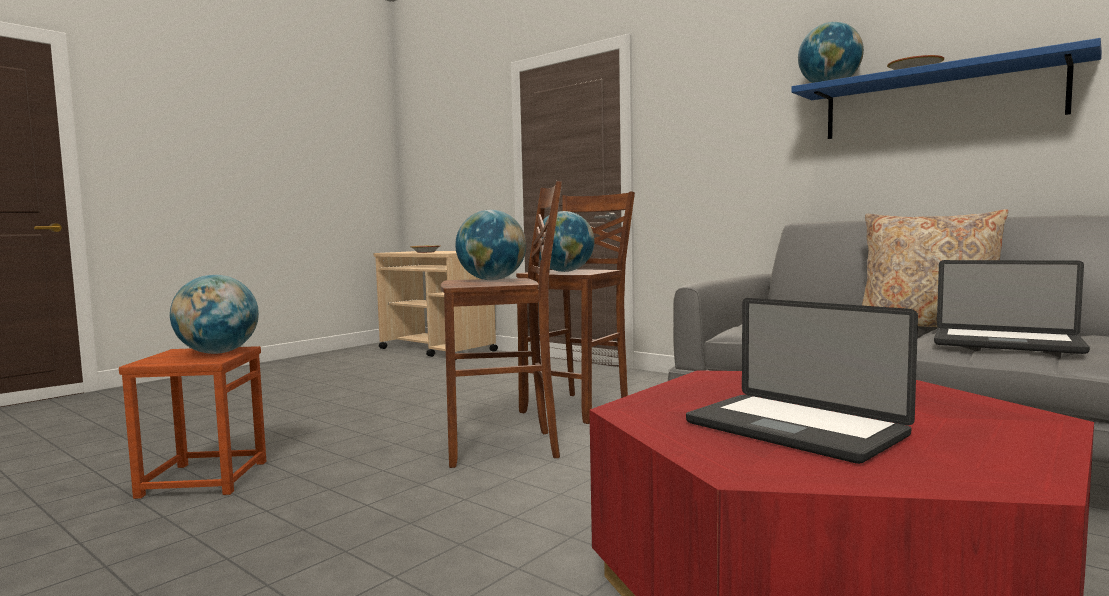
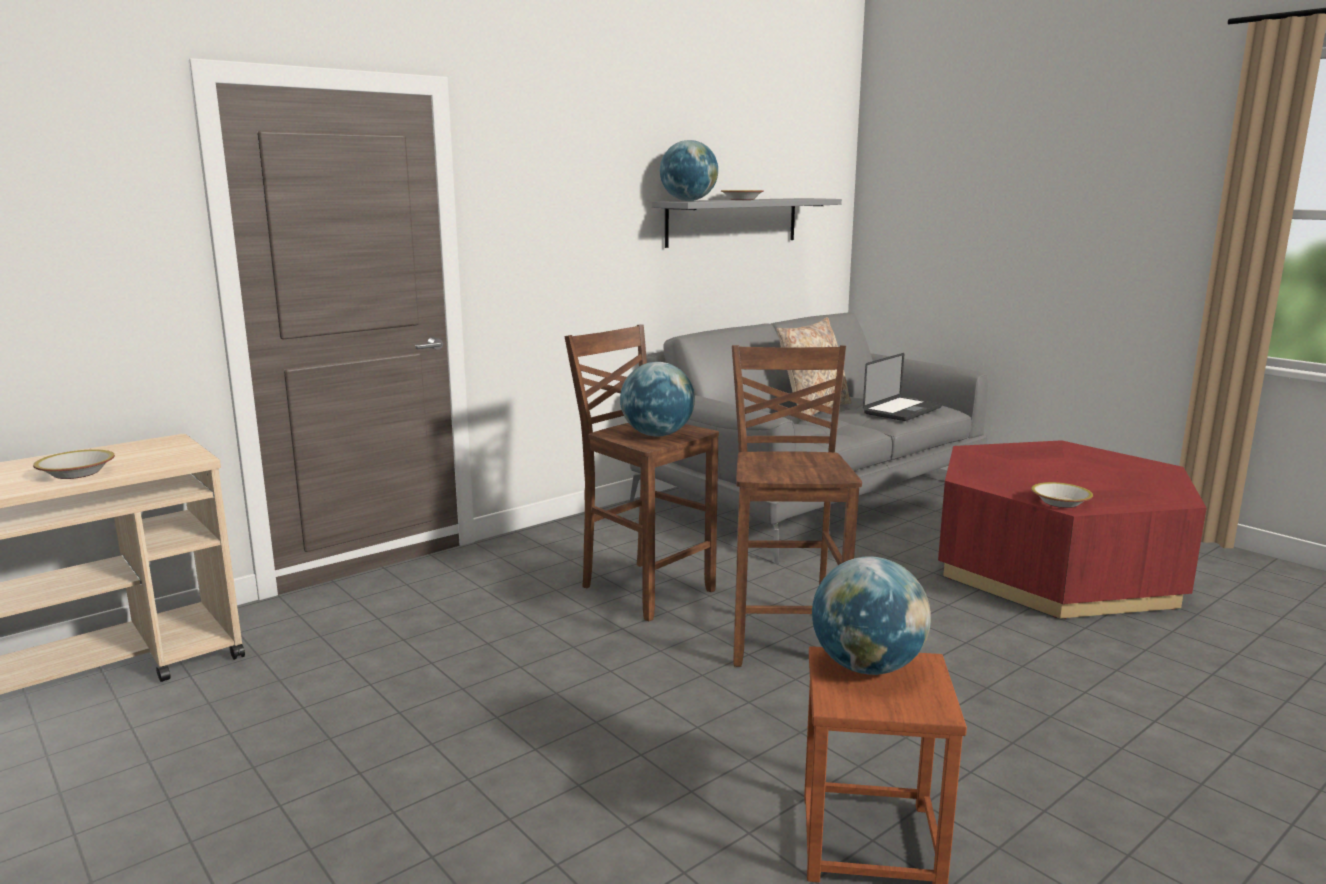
camera: 80 degrees left, 10 degrees up
globe [455,210,526,280] -> none
laptop [686,298,918,464] -> none
blue shelf [792,38,1102,139] -> grey shelf [652,198,842,248]
none -> bowl [1031,482,1093,508]

